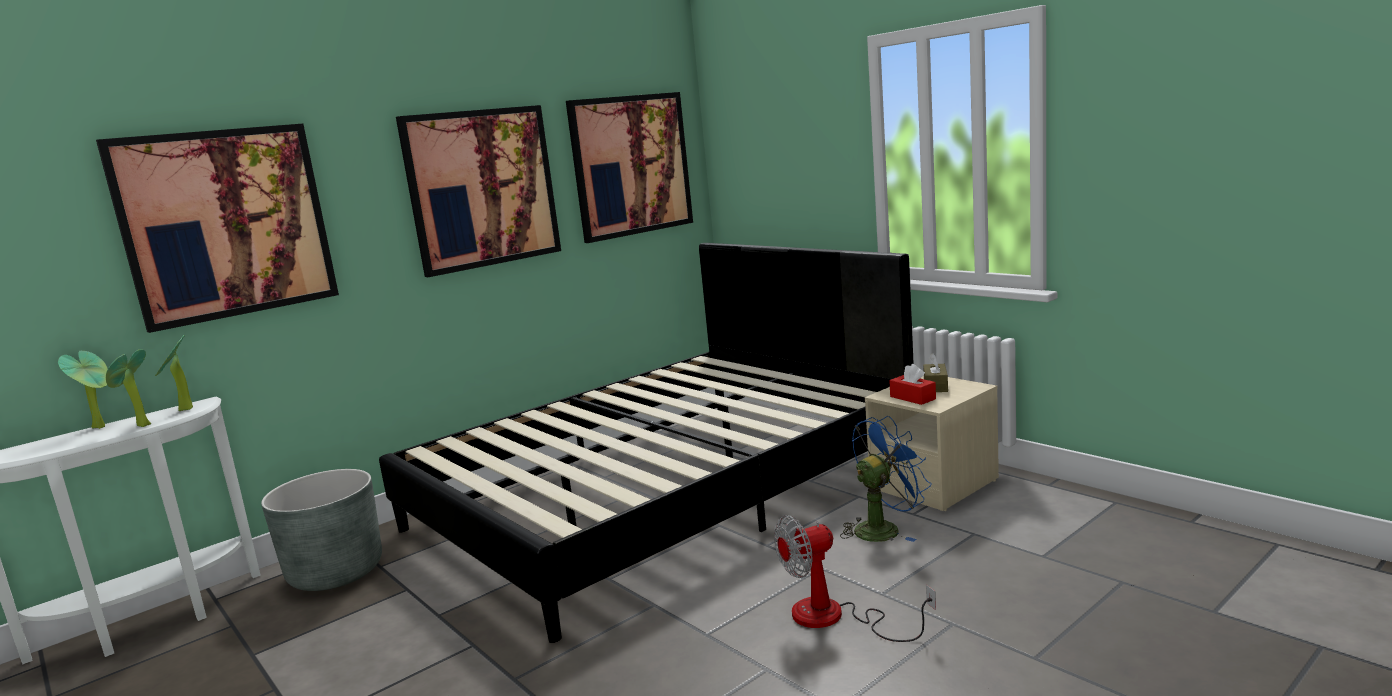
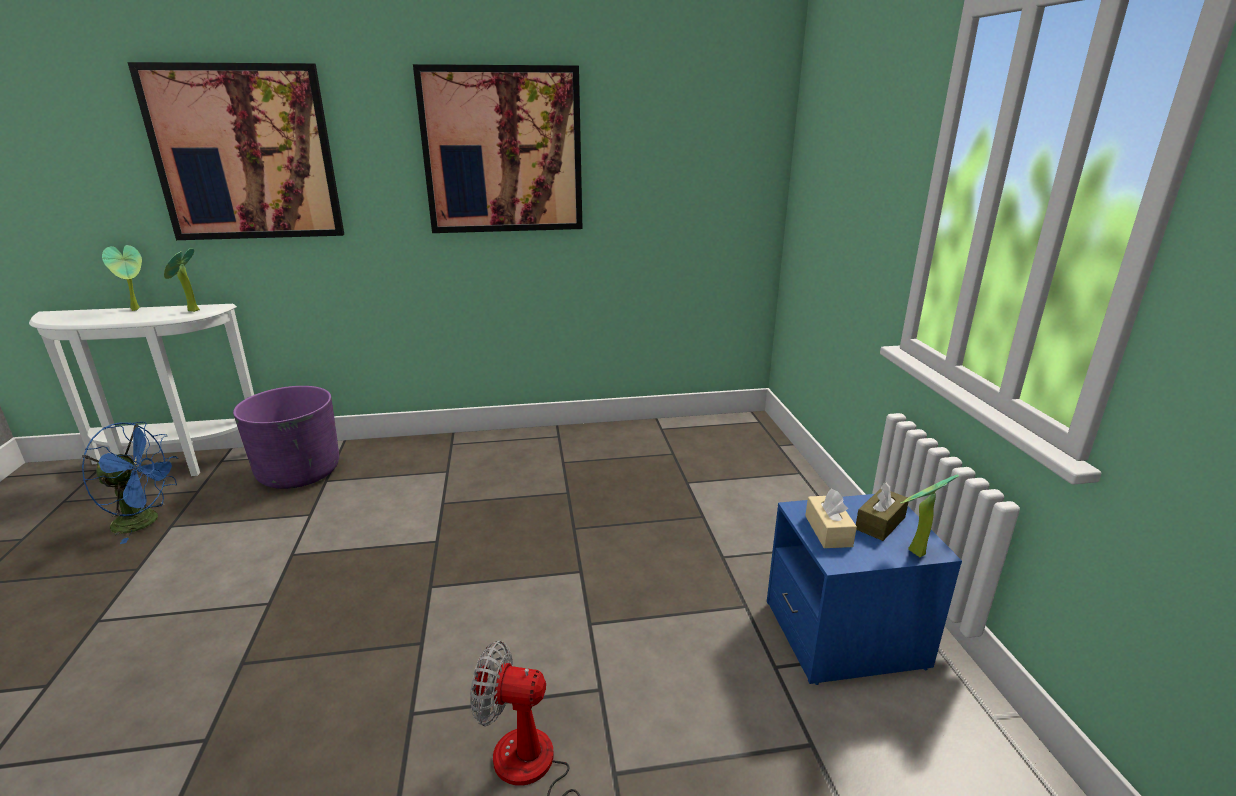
camera: 30 degrees right, 10 degrees up
potted plant [106,349,151,427] -> potted plant moved to [900,474,959,557]
grey planter [261,469,382,591] -> purple planter [233,386,339,489]
black bed [379,243,914,643] -> none
picture [566,92,693,243] -> none
blue fan [840,416,931,542] -> blue fan moved to [82,422,178,544]
beige nightstand [865,375,999,511] -> blue nightstand [767,492,962,685]
red tissue box [889,364,936,405] -> beige tissue box [805,489,857,548]

